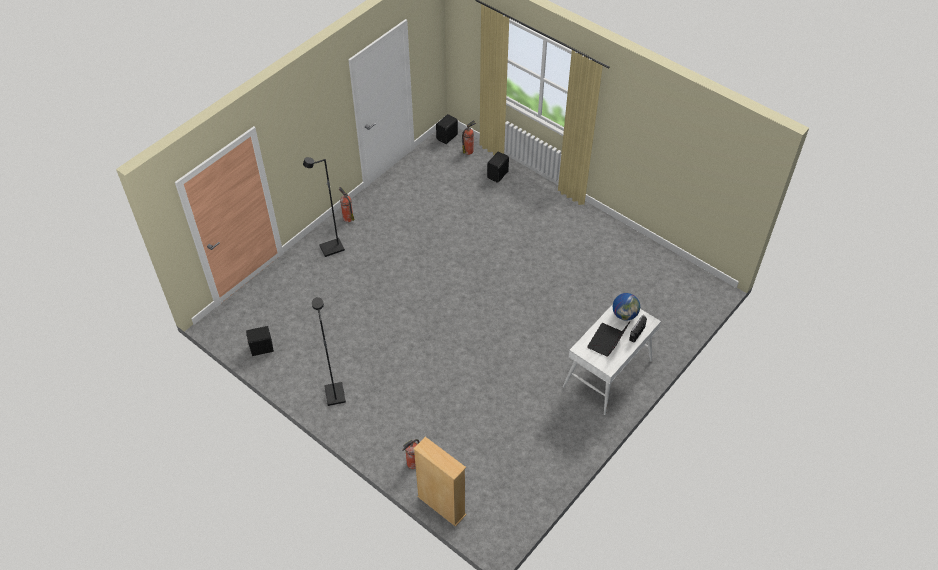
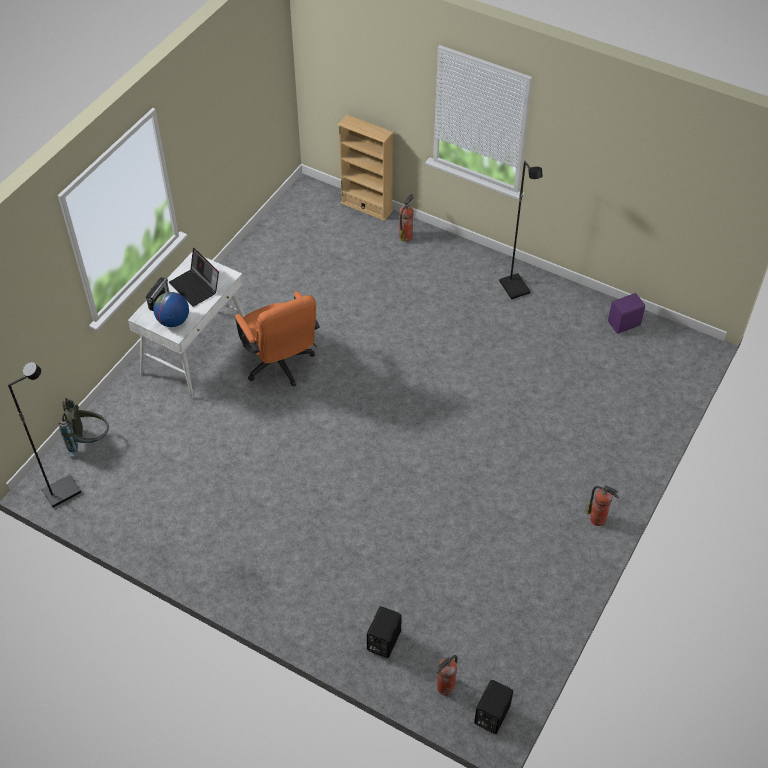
camera: 170 degrees right, 0 degrees up
black speaker [246,326,274,356] -> purple speaker [608,293,645,334]
black floor lamp [303,157,345,257] -> black floor lamp moved to [8,362,81,508]
laptop [587,322,630,356] -> laptop turned 120 degrees clockwise [168,248,219,307]
none -> grey backpack [59,398,109,456]
none -> orange office chair [235,291,320,387]

